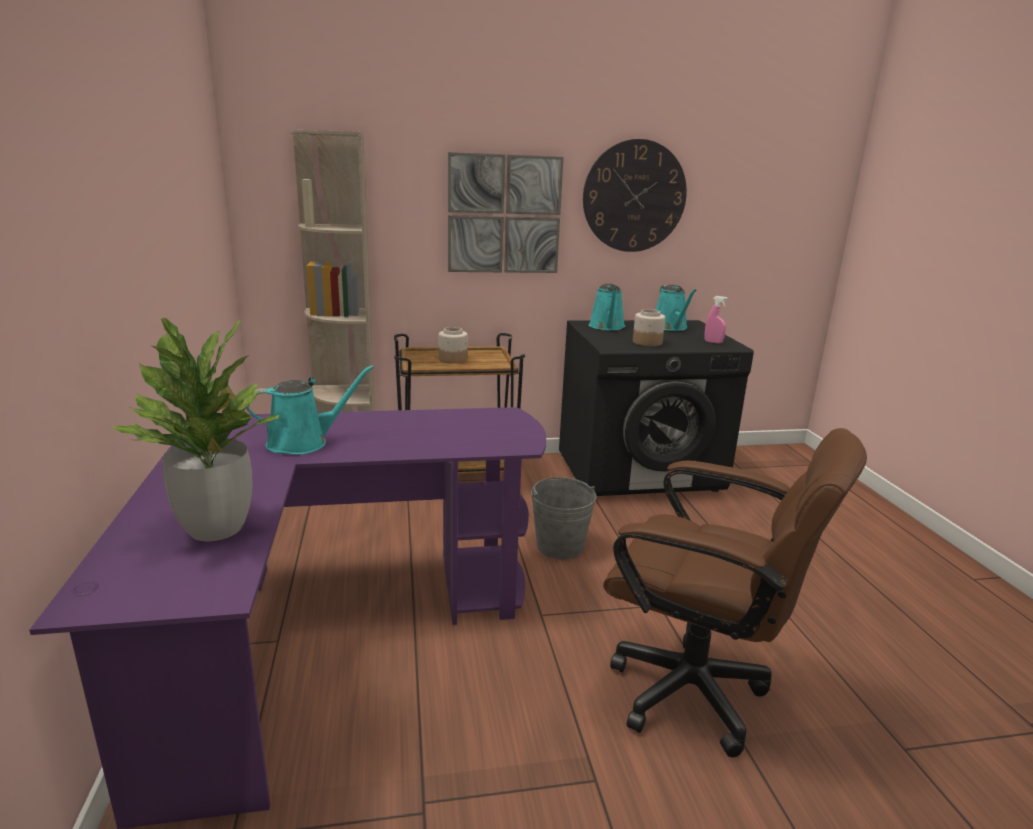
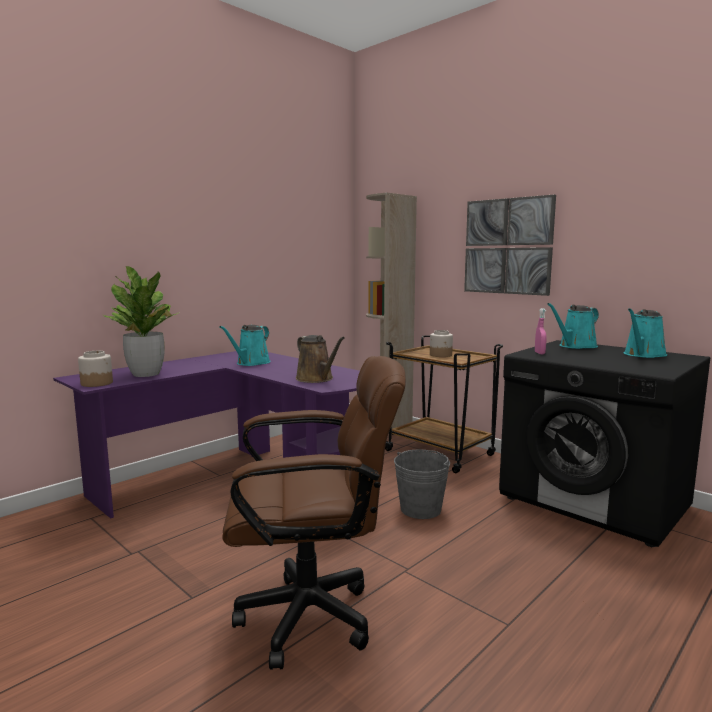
camera: 55 degrees right, 10 degrees down
turquoise watering can [247,365,374,455] -> turquoise watering can turned 90 degrees clockwise [219,325,271,366]
wall clock [583,139,687,252] -> none
brown office chair [603,428,867,757] -> brown office chair turned 90 degrees counterclockwise [222,356,406,670]
jar [633,309,665,346] -> jar moved to [78,351,113,387]
pink spray bottle [704,296,728,344] -> pink spray bottle moved to [535,308,547,354]
none -> brown watering can [296,335,345,383]

